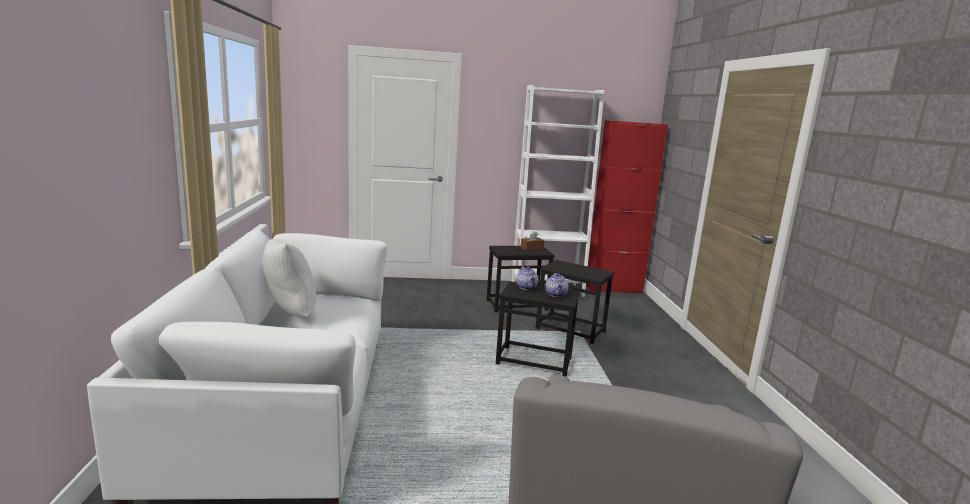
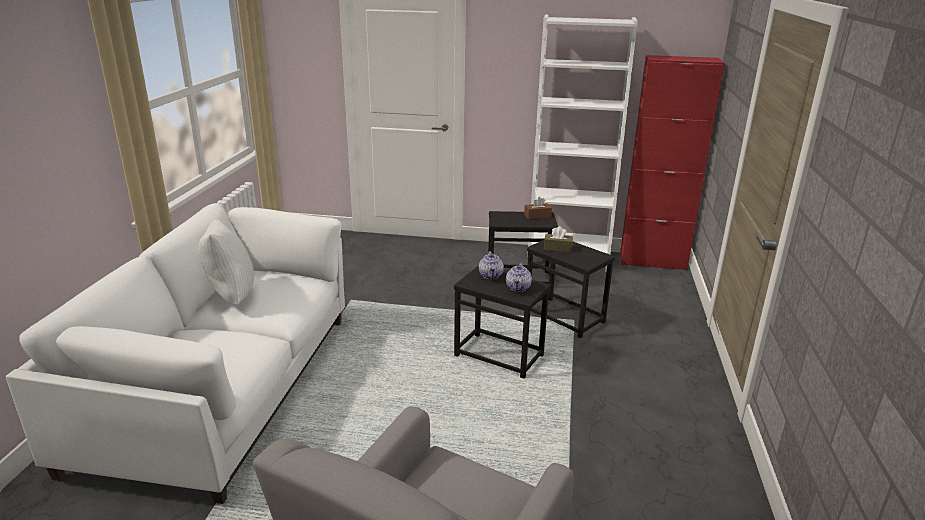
camera: 15 degrees right, 10 degrees up
none -> brown tissue box [544,226,573,252]

